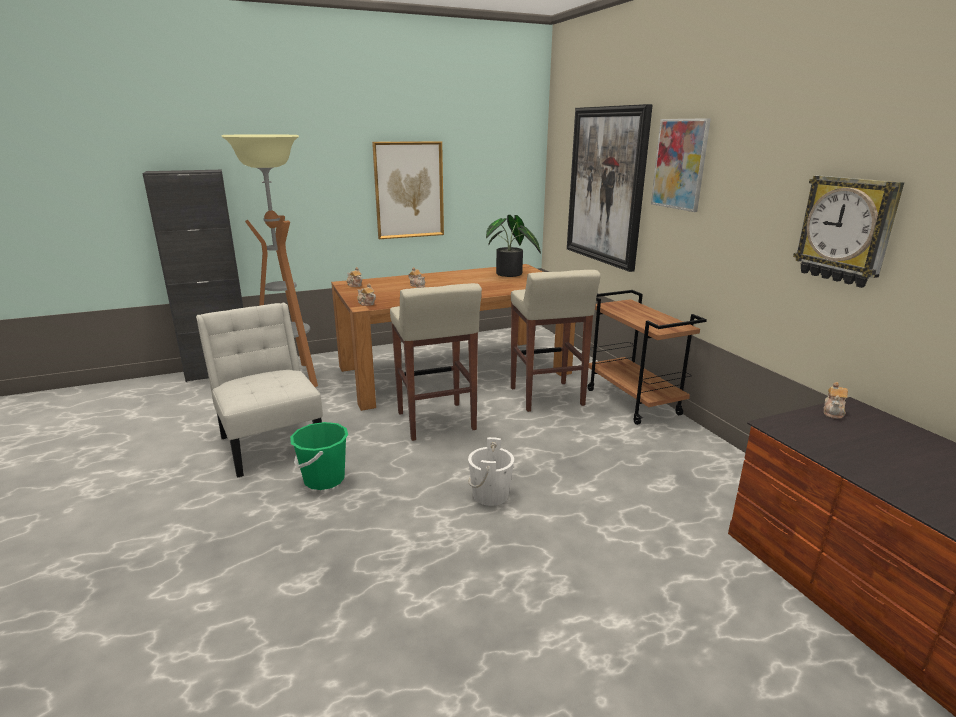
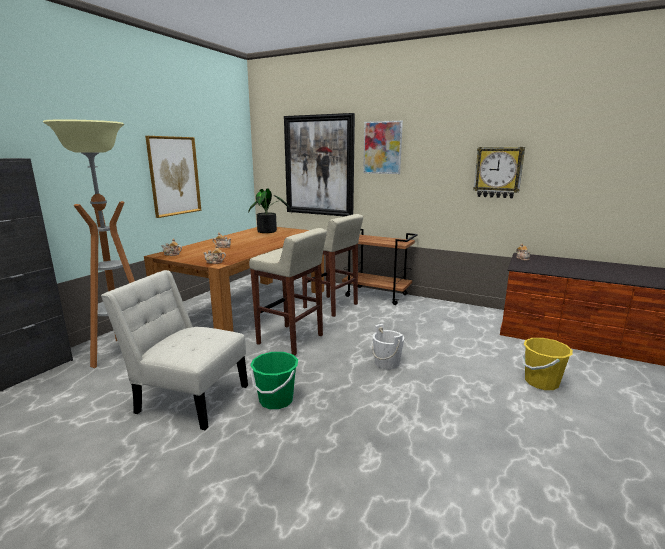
camera: 40 degrees left, 5 degrees down
none -> yellow bucket [522,338,573,390]

